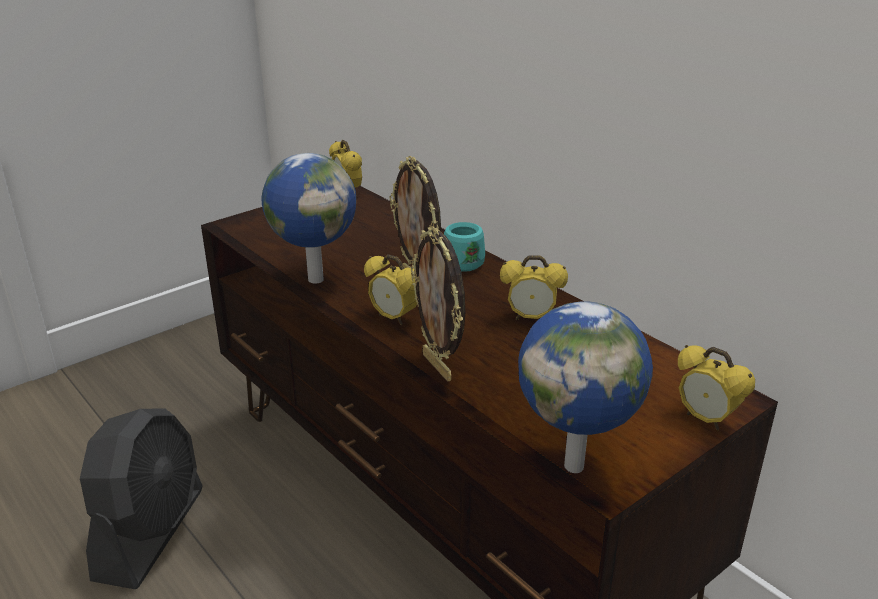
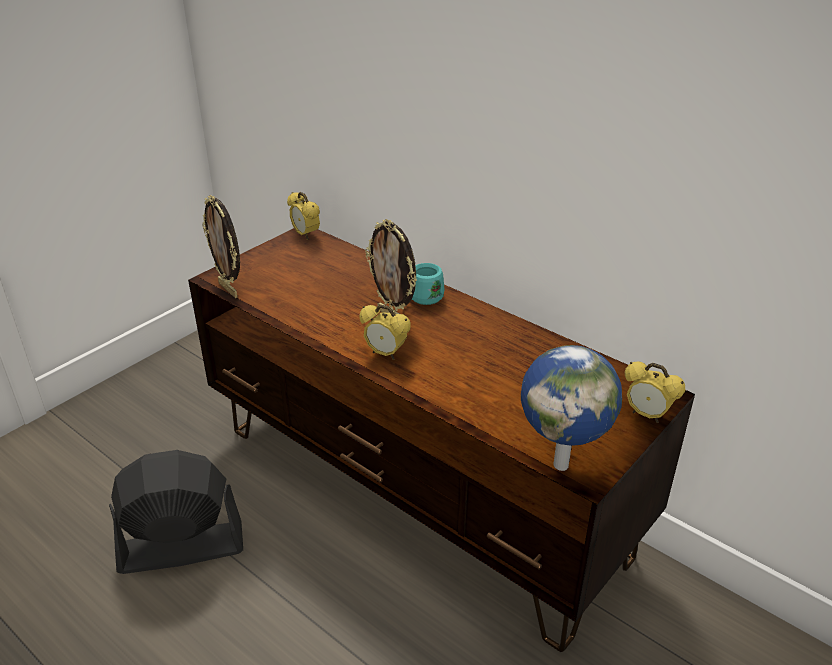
camera: 10 degrees left, 5 degrees up
black fan [80,408,203,589] -> black fan turned 105 degrees counterclockwise [109,450,243,574]
globe [262,153,356,284] -> none
picture frame [411,226,465,382] -> picture frame moved to [202,195,240,298]
alarm clock [500,255,568,320] -> none

